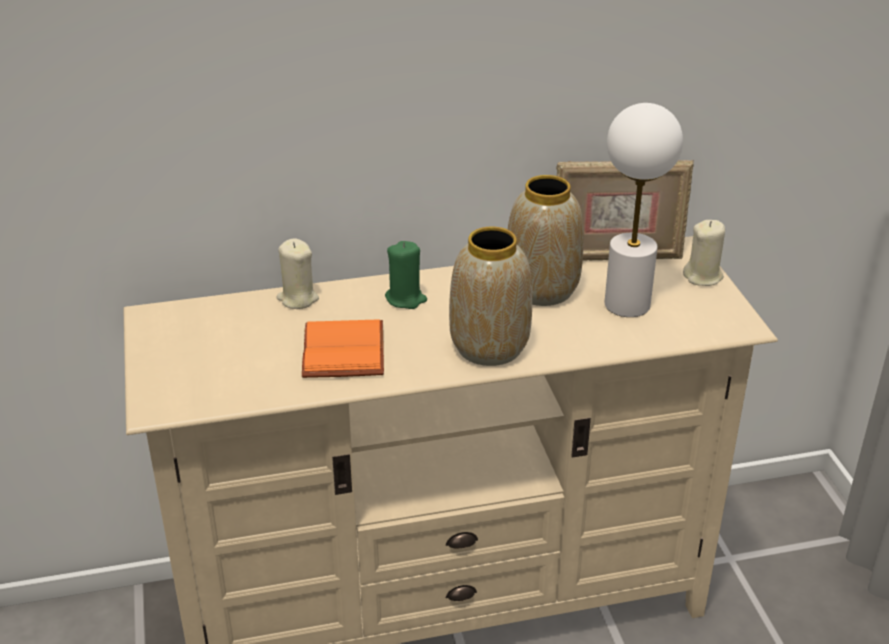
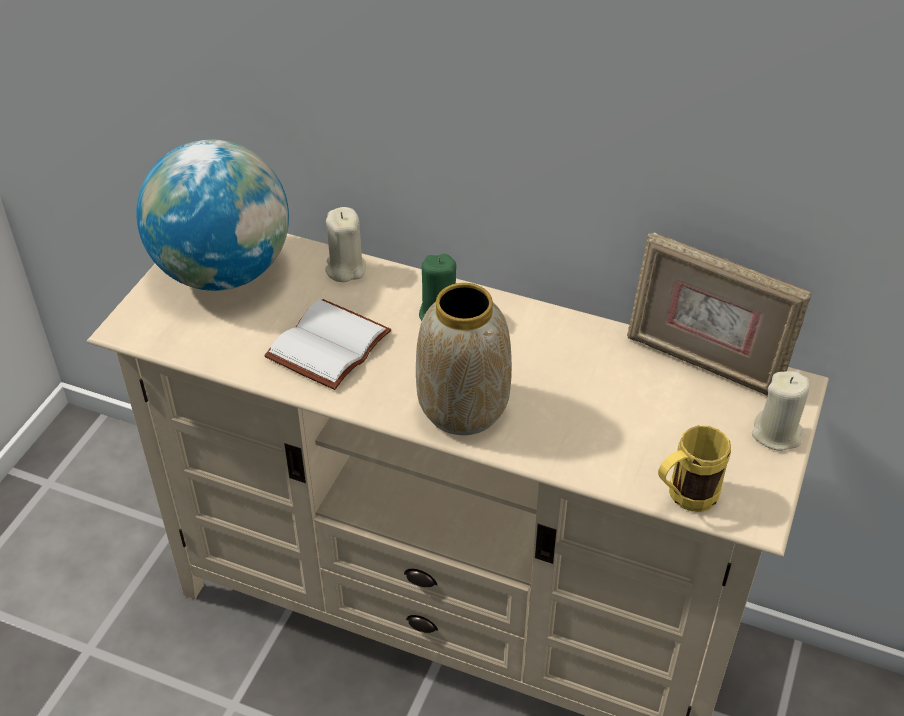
camera: 35 degrees right, 10 degrees up
orange book [302,319,384,378] -> white book [264,299,391,390]
vase [508,175,583,306] -> none
white table lamp [605,103,683,317] -> none
none -> globe [136,139,289,291]
none -> yellow mug [658,425,731,512]

